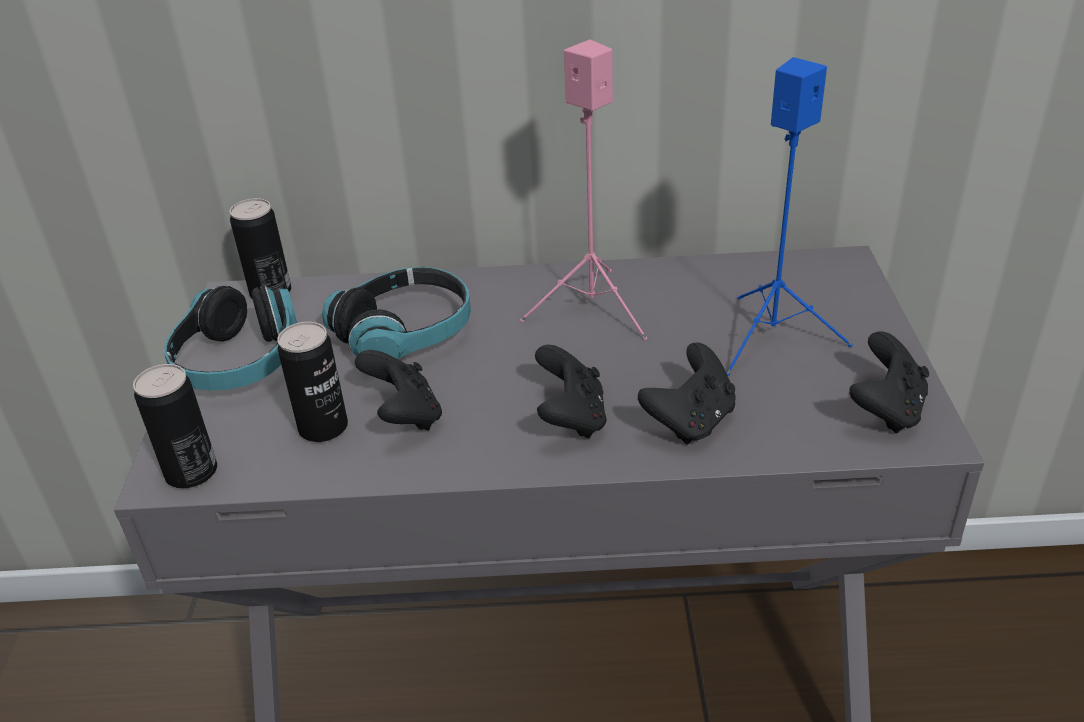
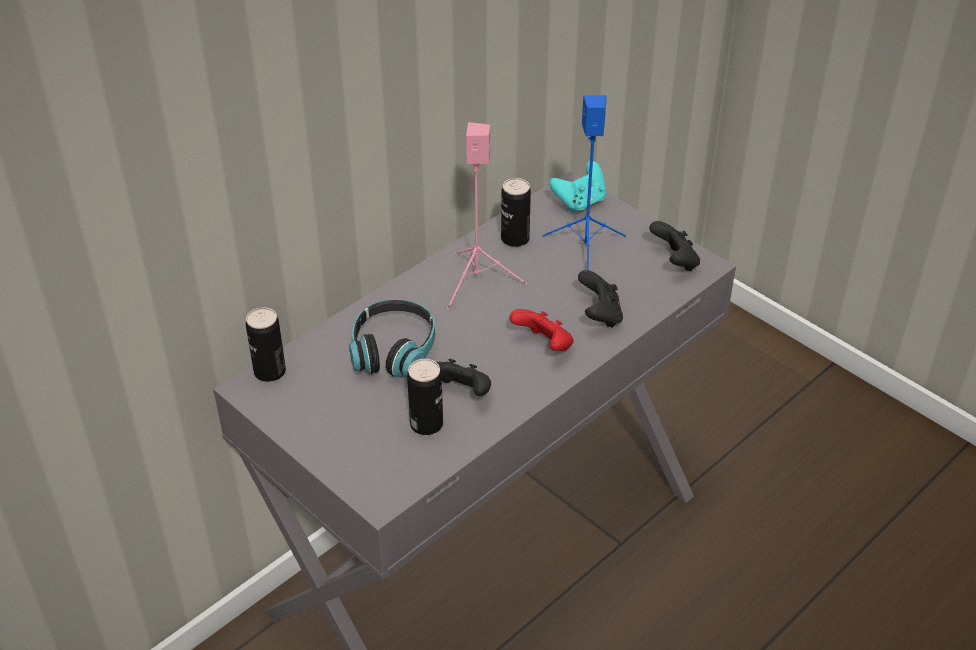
camera: 45 degrees left, 5 degrees up
can [133,364,217,488] -> can moved to [501,178,531,247]
headphones [164,286,297,391] -> none
black game controller [535,345,607,438] -> red game controller [510,309,574,351]
none -> turquoise game controller [549,161,606,213]

